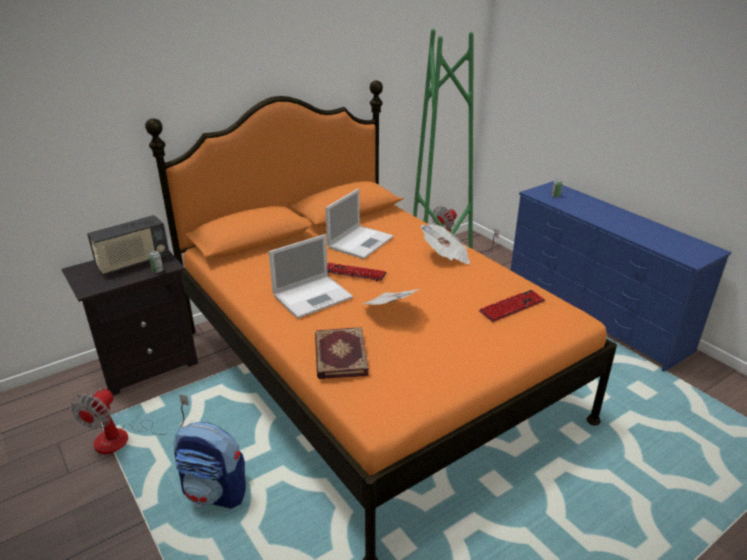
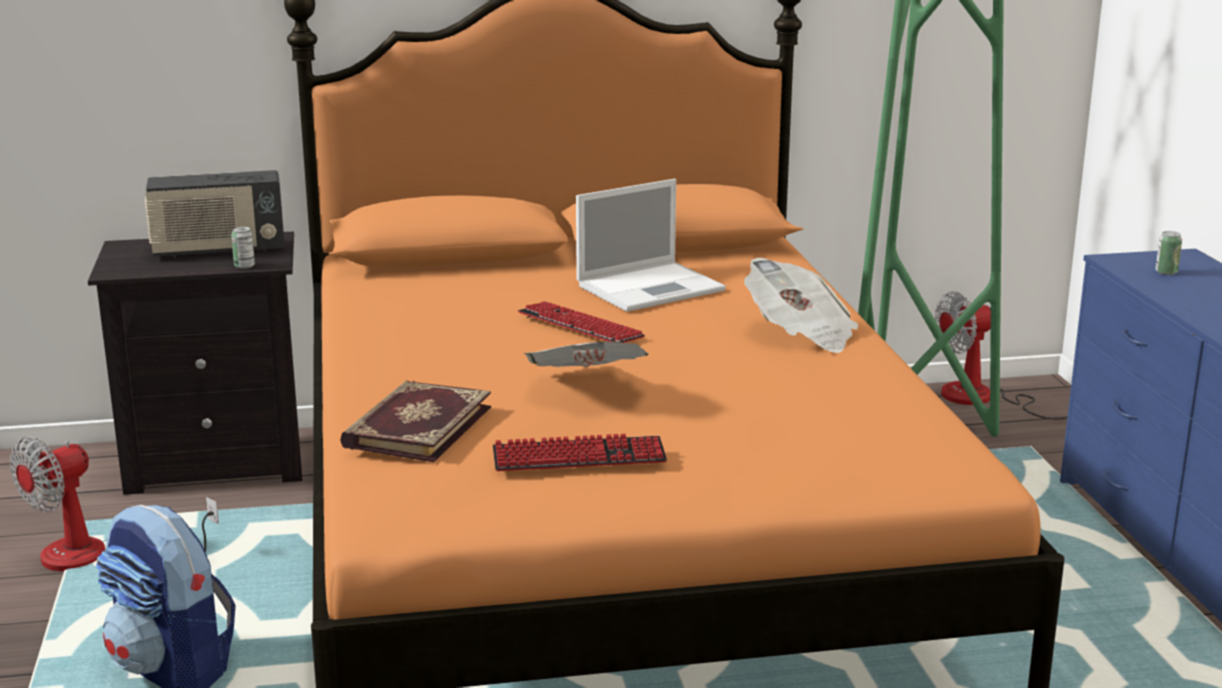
camera: 25 degrees right, 10 degrees down
laptop [269,234,353,319] -> none
keyboard [479,290,545,322] -> keyboard moved to [493,434,667,471]

